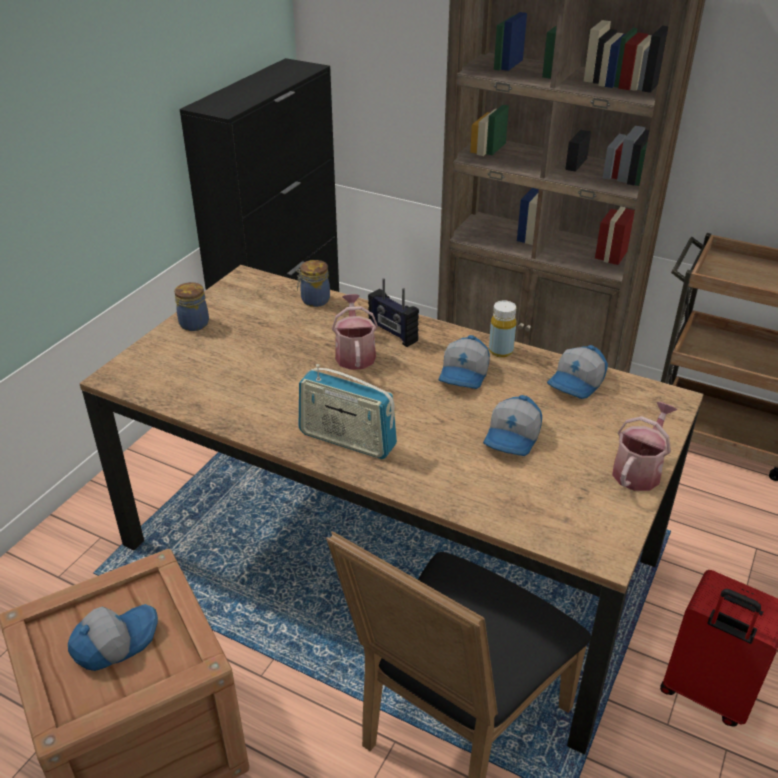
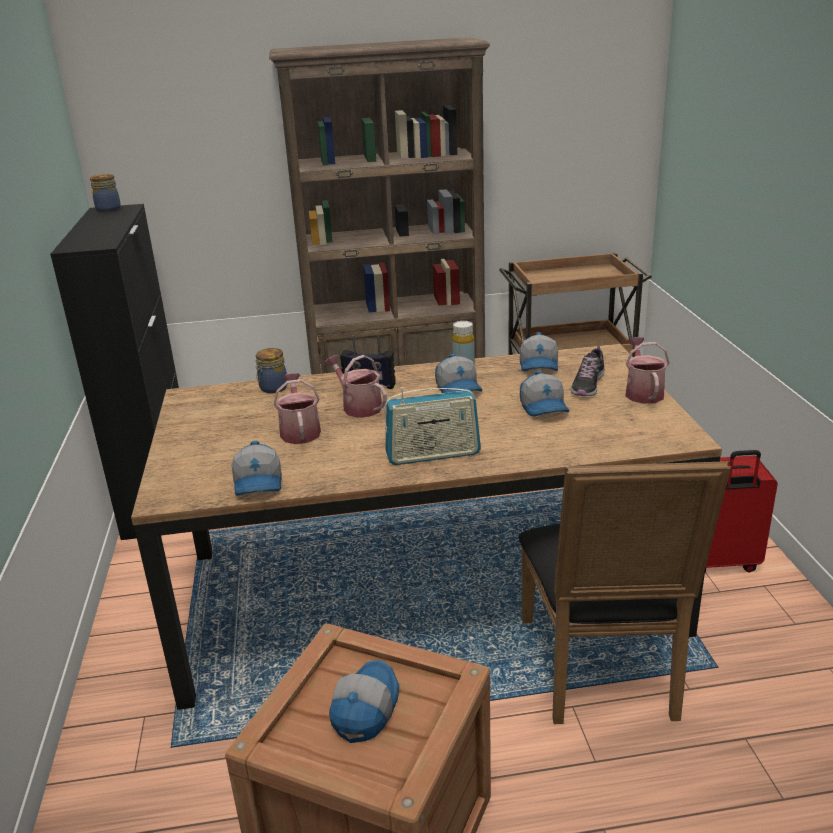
camera: 35 degrees left, 10 degrees down
jar [174,282,209,331] -> jar moved to [90,174,121,212]
none -> cap [232,441,282,496]
none -> watering can [274,373,321,444]
none -> shoe [571,345,605,396]

